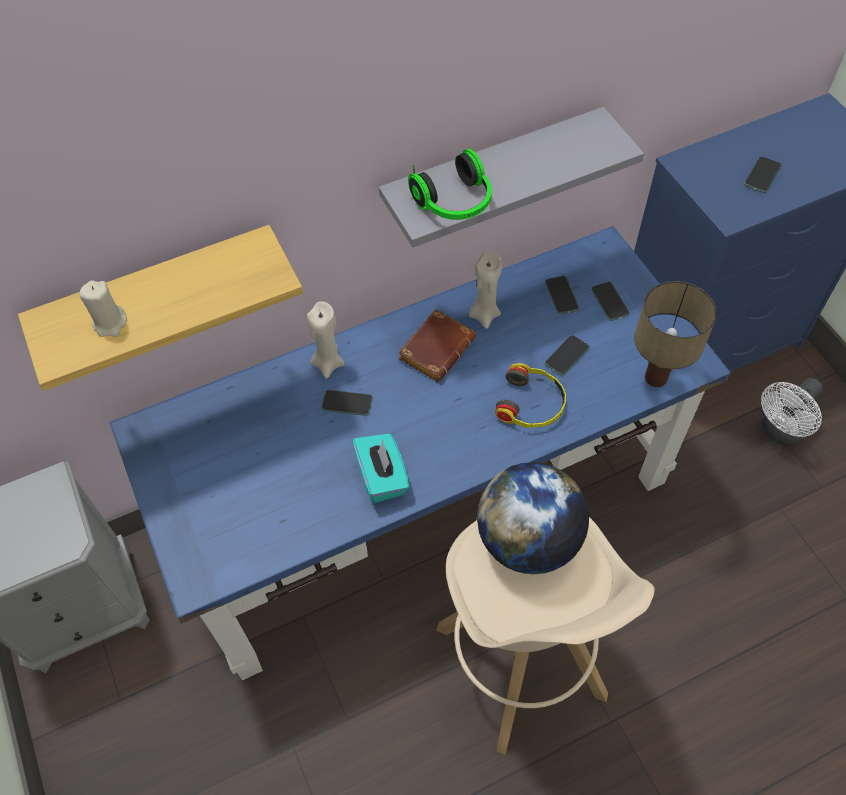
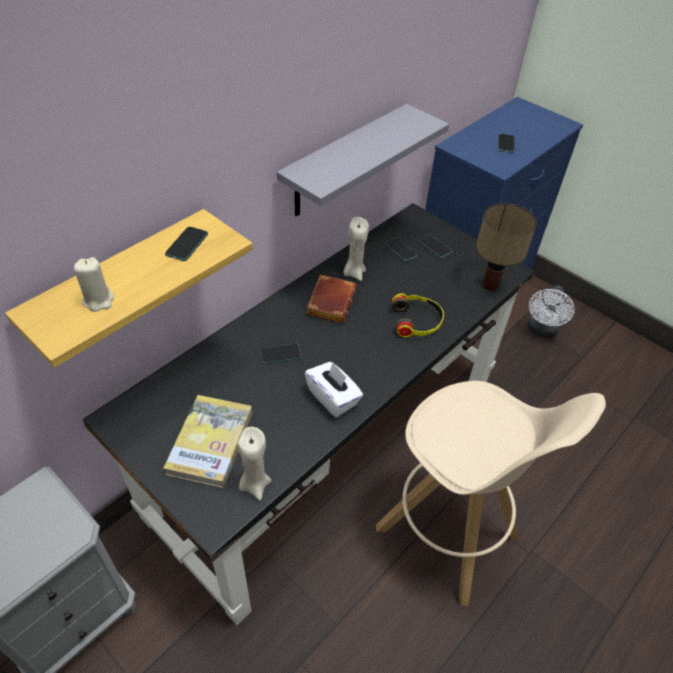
camera: 25 degrees left, 10 degrees down
blue desk [109,226,731,680] -> black desk [82,203,535,625]
beige candle [307,301,344,379] -> beige candle moved to [238,427,271,501]
turquoise tissue box [352,433,409,503] -> white tissue box [305,362,363,418]
headphones [408,149,492,220] -> none
globe [477,462,589,574] -> none
phone [545,335,590,376] -> phone moved to [165,227,208,261]
none -> book [163,395,252,488]

